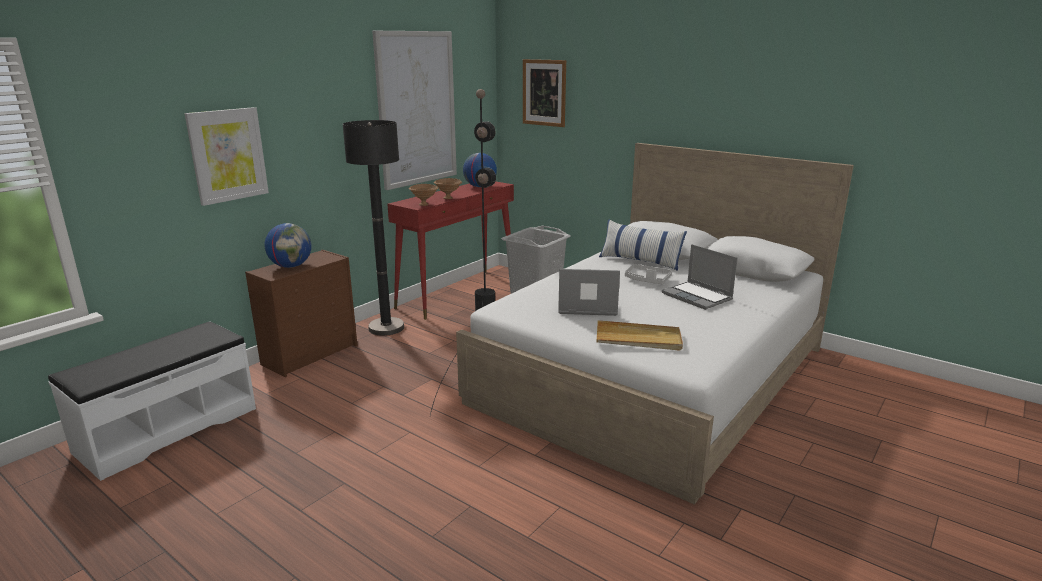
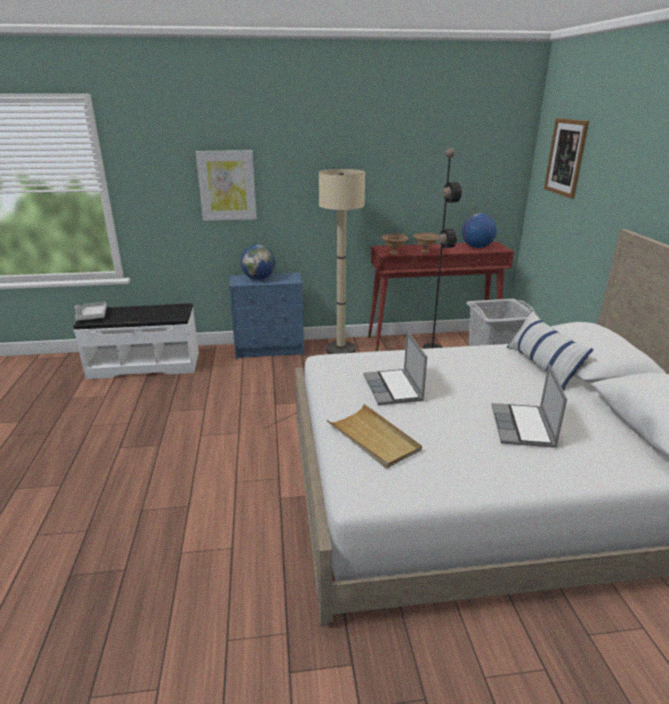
camera: 45 degrees right, 5 degrees up
brown dresser [245,250,358,377] -> blue dresser [229,272,304,360]
black floor lamp [343,120,404,336] -> beige floor lamp [319,169,365,354]
picture [372,31,457,190] -> none
laptop [558,269,620,316] -> laptop turned 150 degrees counterclockwise [364,331,427,405]
grey tray [625,264,672,284] -> grey tray moved to [75,302,107,320]

